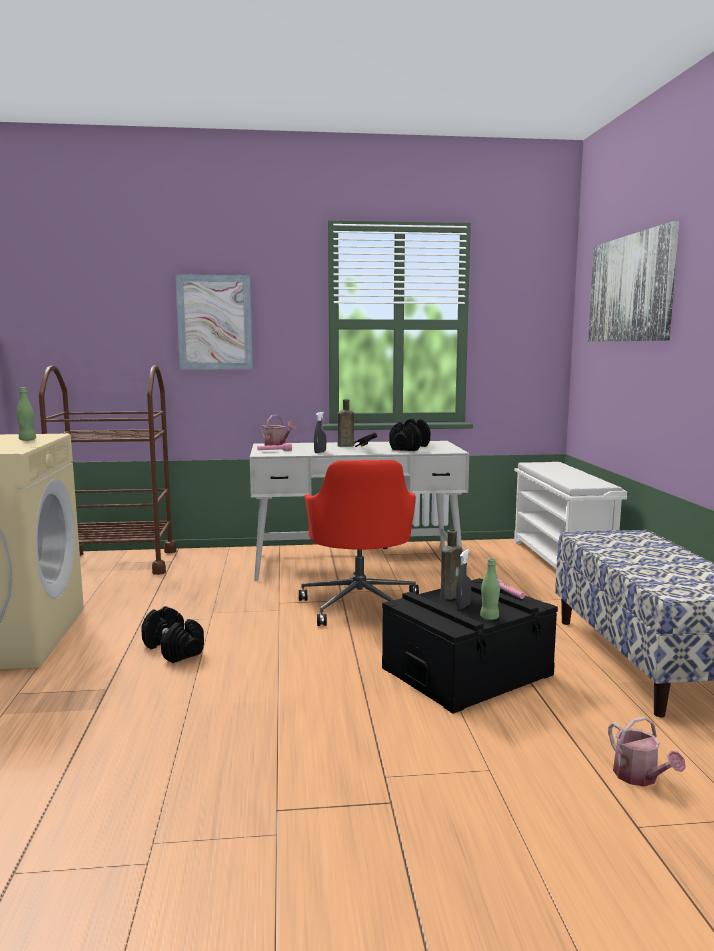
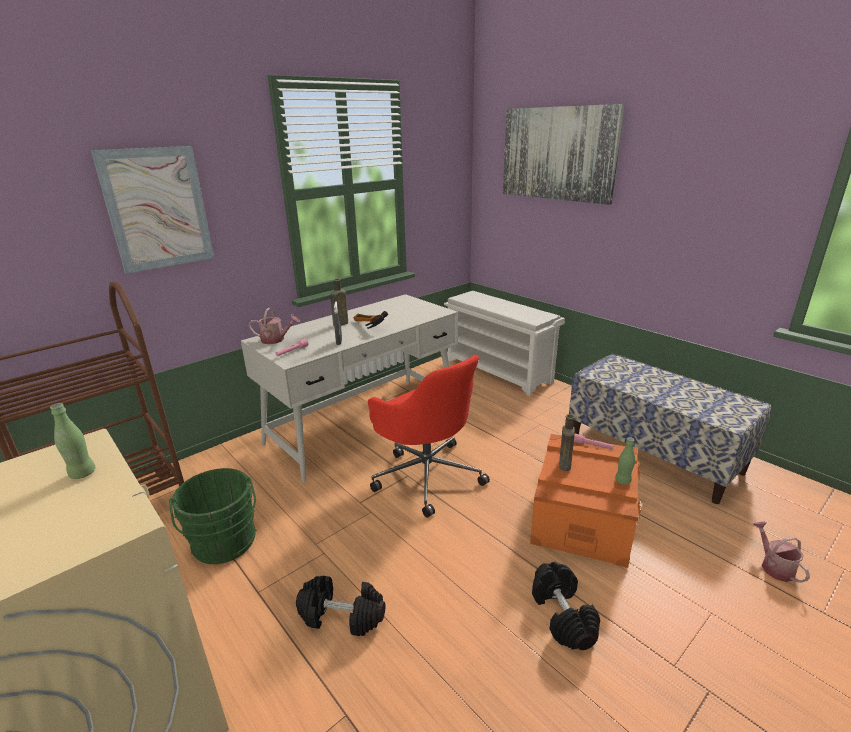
camera: 35 degrees left, 15 degrees up
black storage box [382,578,558,714] -> orange storage box [530,434,641,568]
black dumbbell [389,419,430,451] -> black dumbbell moved to [532,561,600,650]
grey spray bottle [456,549,471,610] -> none
watering can [608,717,686,786] -> watering can turned 135 degrees counterclockwise [753,522,810,583]
none -> green bucket [169,468,256,564]

